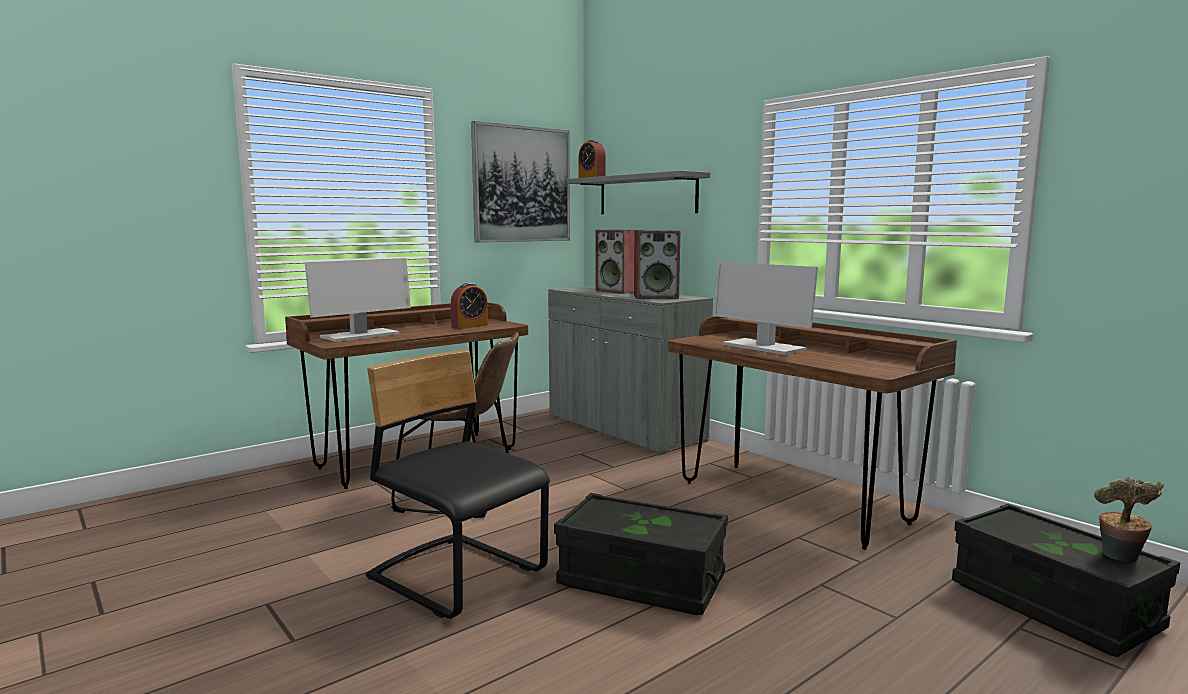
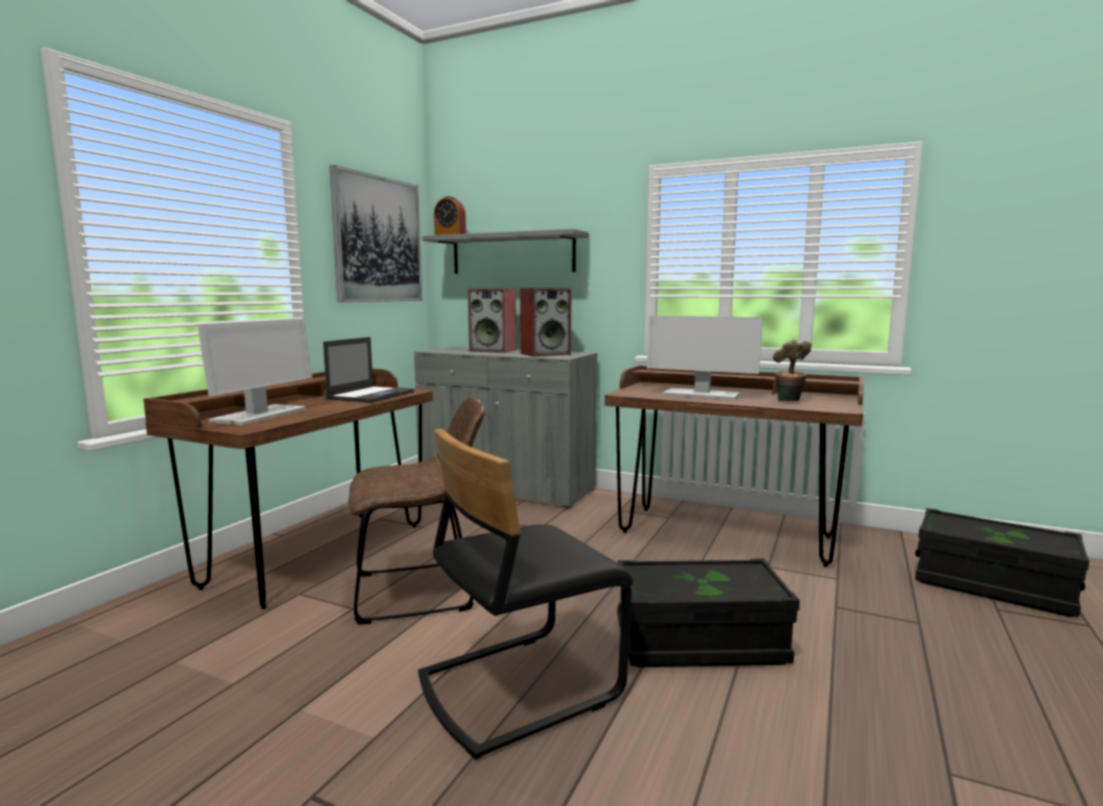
camera: 25 degrees left, 0 degrees up
black chair [366,350,550,619] -> black chair turned 45 degrees counterclockwise [418,429,633,760]
alarm clock [451,283,488,329] -> laptop [323,337,414,403]
potted plant [1094,477,1164,562] -> potted plant moved to [773,340,812,401]

